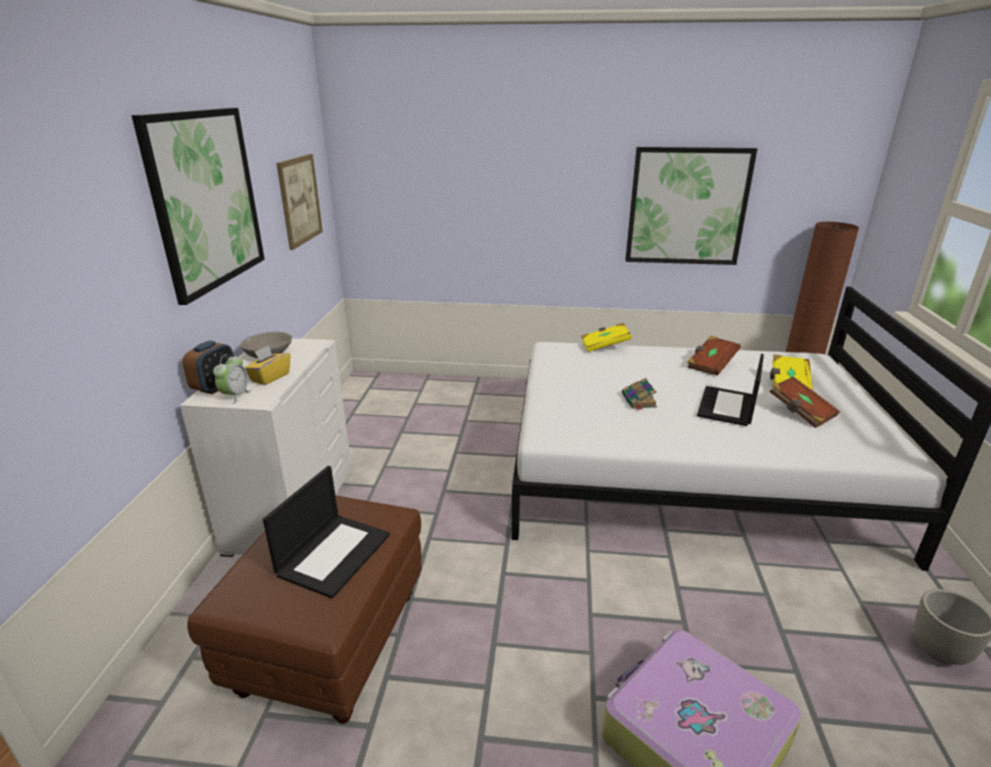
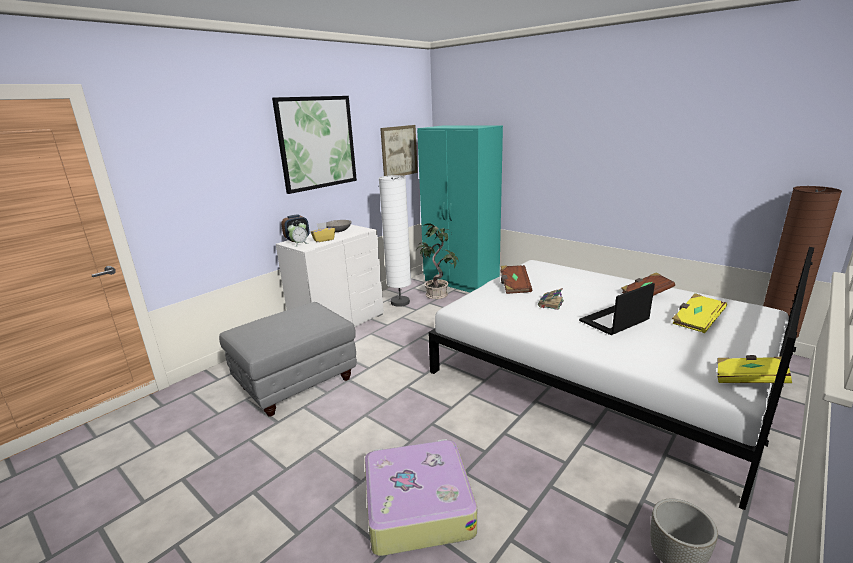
camera: 35 degrees right, 5 degrees down
brown ottoman [187,495,422,724] -> grey ottoman [219,302,357,416]
laptop [263,466,390,599] -> none
yellow book [581,322,632,352] -> yellow book moved to [717,355,792,383]
picture [625,147,757,265] -> none
brown book [769,377,840,428] -> brown book moved to [501,265,532,294]
none -> white floor lamp [379,175,412,307]
none -> turquoise wardrobe [417,125,503,293]
none -> potted plant [417,223,459,299]

